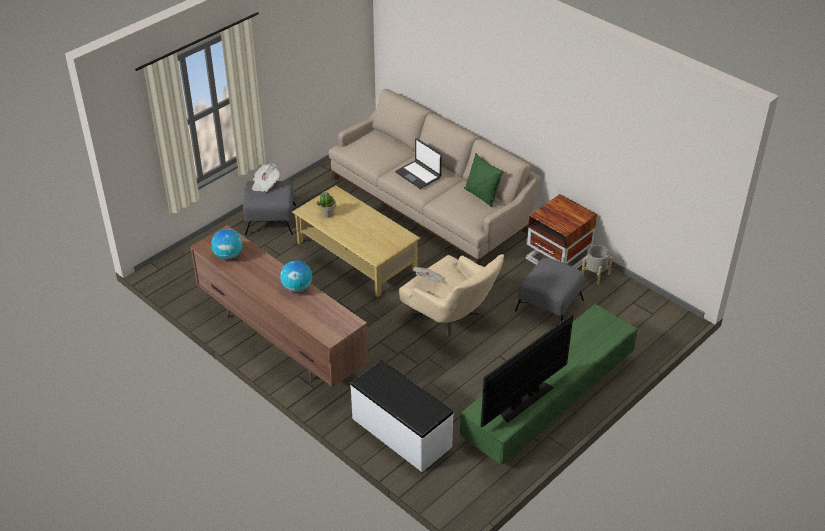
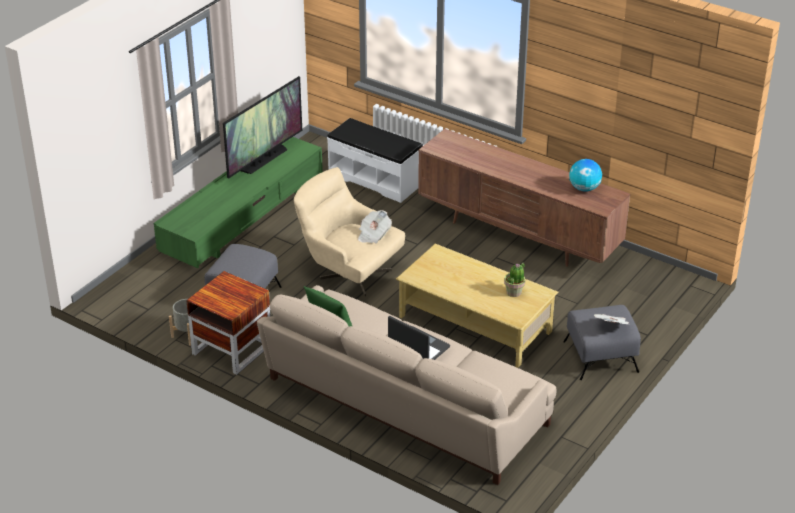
camera: 170 degrees right, 5 degrees down
globe [280,261,312,292] -> none

